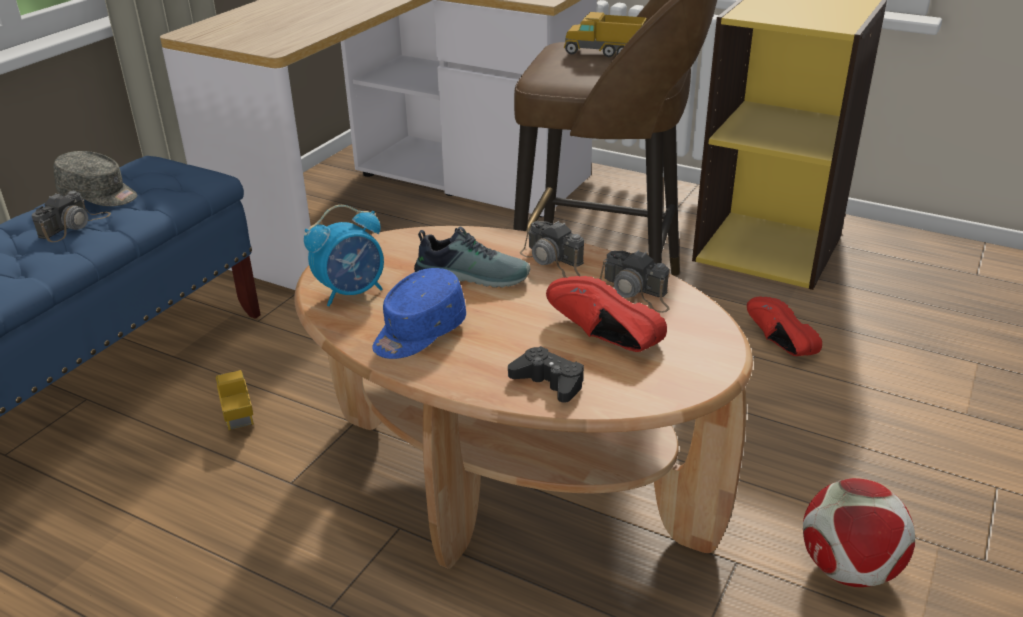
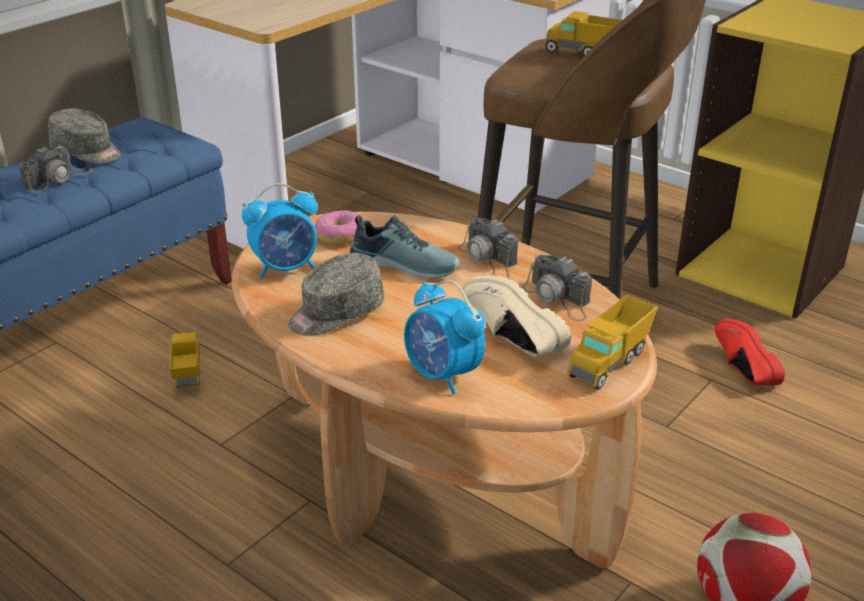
camera: 10 degrees right, 0 degrees up
blue cap [372,268,466,359] -> grey cap [288,253,384,336]
black game controller [508,346,584,403] -> alarm clock [404,280,485,394]
red shoe [546,276,667,352] -> beige shoe [463,275,571,356]
none -> donut [315,210,364,245]
none -> toy truck [567,295,658,390]

